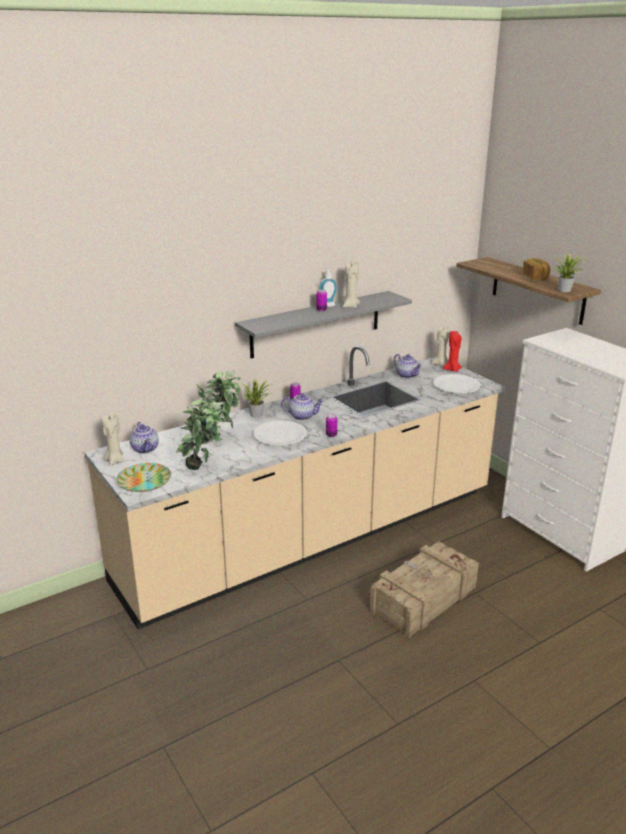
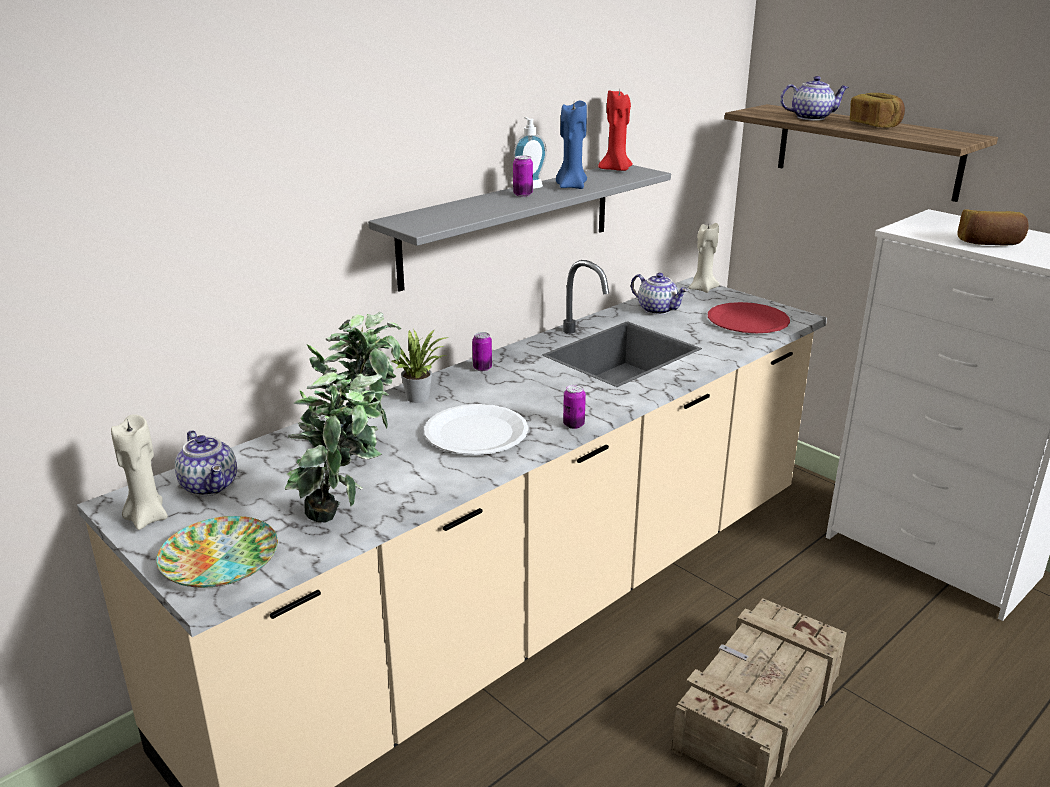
camera: 10 degrees left, 0 degrees up
teapot [281,393,324,420] -> teapot moved to [780,76,849,121]
beige candle [343,261,360,308] -> blue candle [556,101,587,189]
white plate [433,374,480,393] -> red plate [708,302,790,333]
red candle [443,331,462,372] -> red candle moved to [598,90,633,171]
potted plant [554,253,585,292] -> none
none -> bread [957,209,1029,245]

